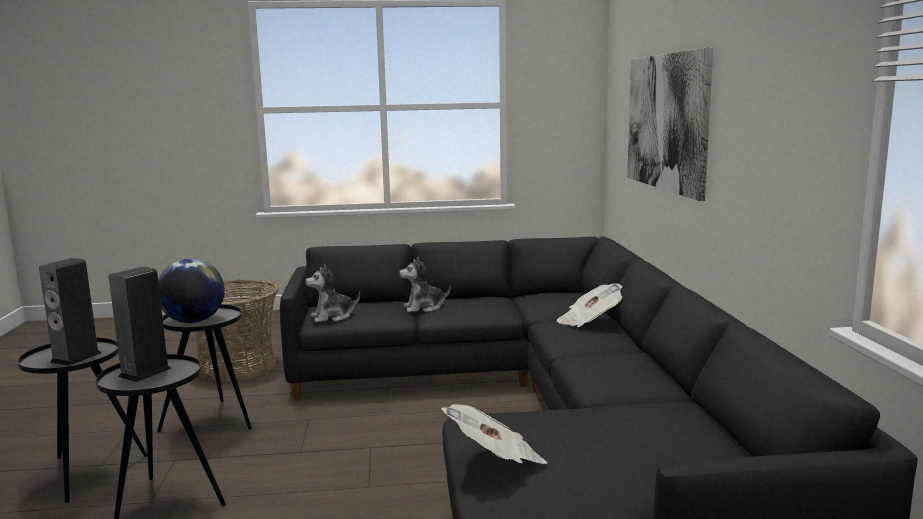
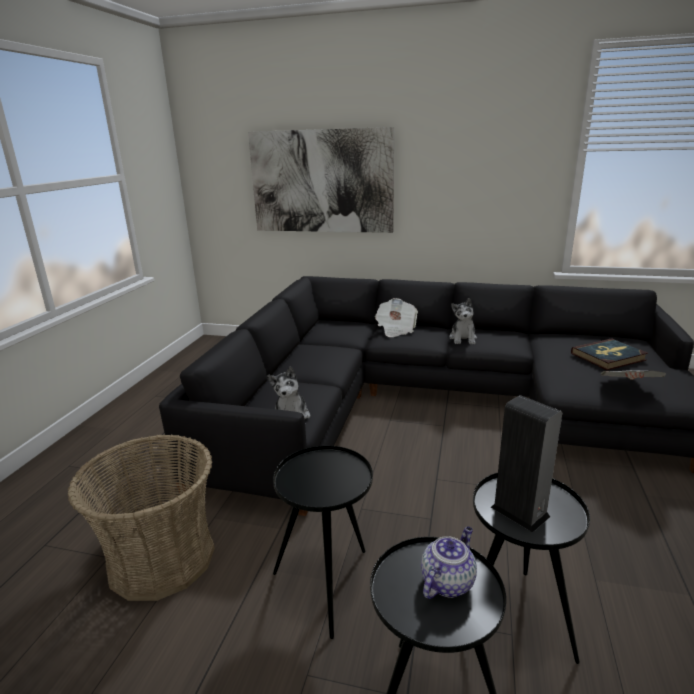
camera: 70 degrees left, 10 degrees up
speaker [39,258,101,366] -> teapot [421,527,477,599]
globe [158,258,225,323] -> none
plush toy [399,256,451,312] -> plush toy moved to [449,298,477,344]
none -> book [571,338,648,370]

